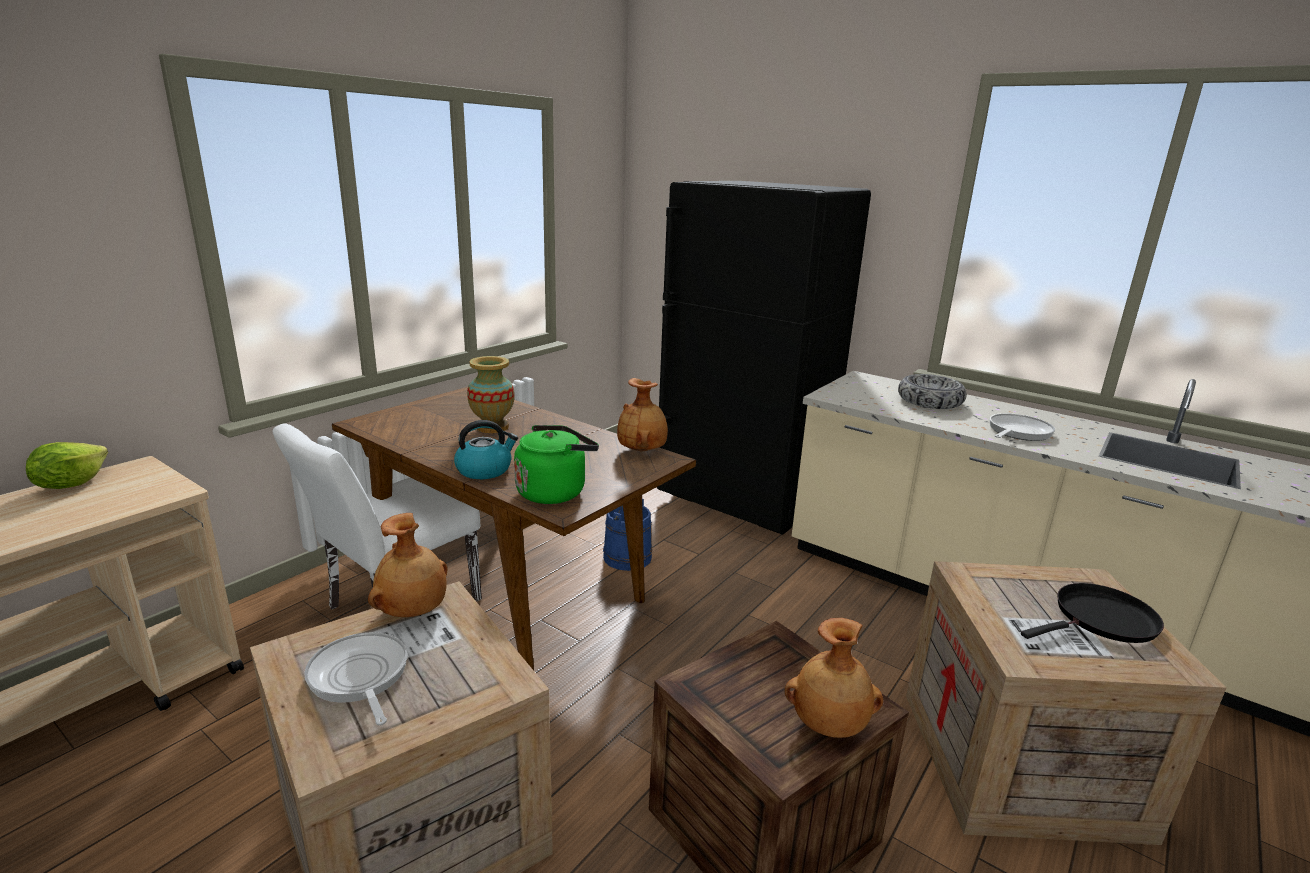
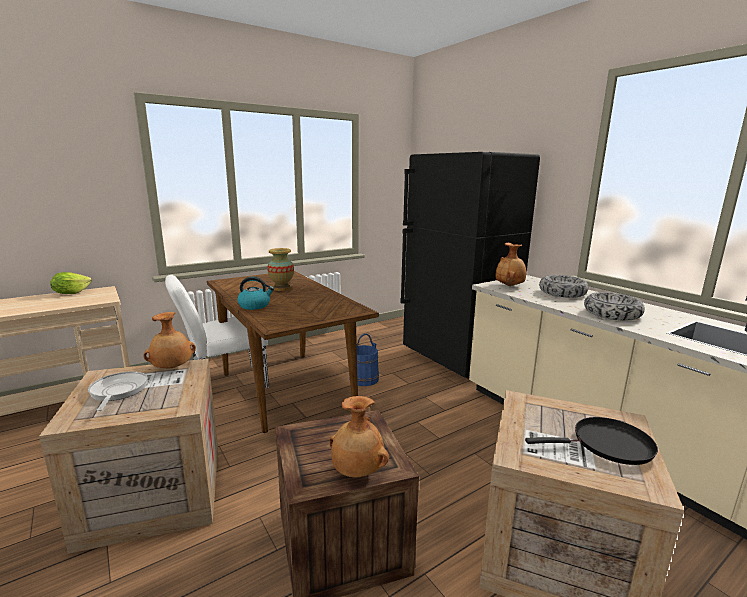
camera: 20 degrees right, 5 degrees down
green kettle [514,425,599,504] -> none
brown vase [617,378,668,452] -> brown vase moved to [495,243,526,286]
frying pan [989,413,1055,441] -> bowl [584,292,645,320]

